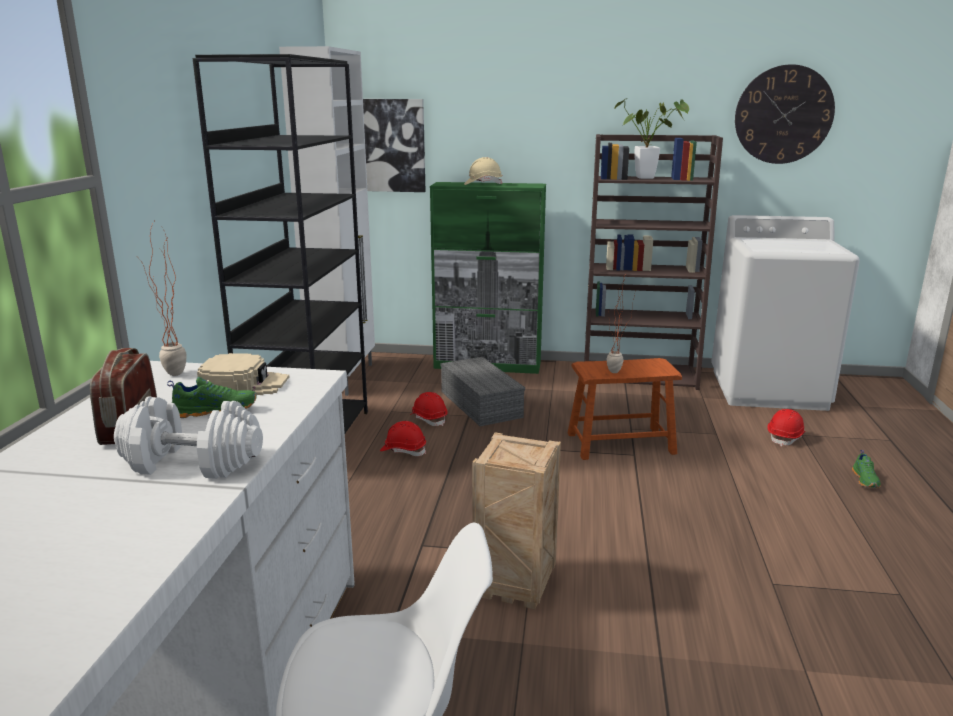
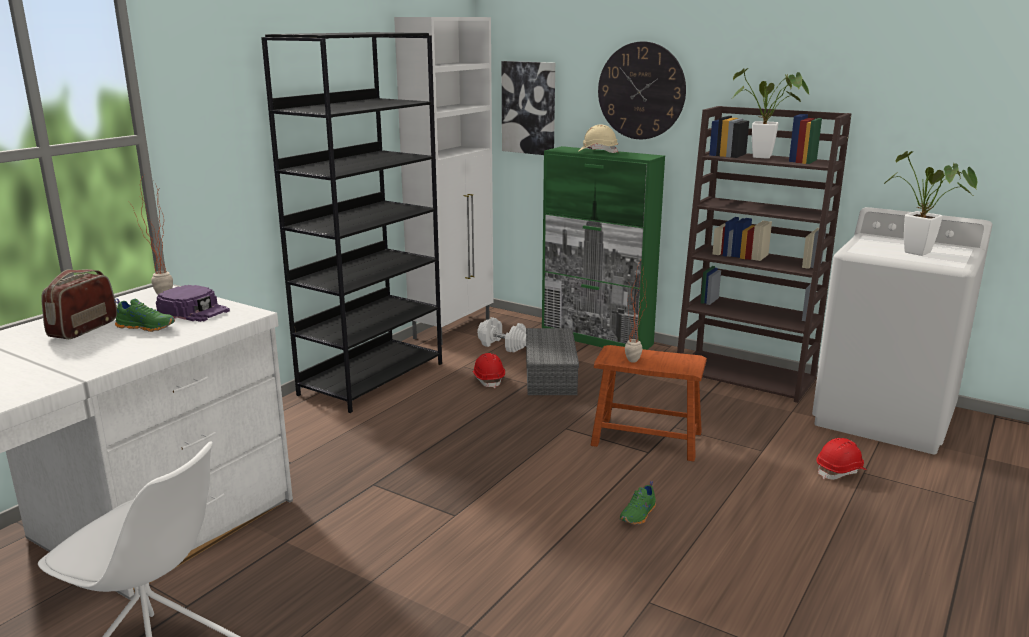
camera: 25 degrees right, 0 degrees up
white dumbbell [114,397,263,479] -> white dumbbell moved to [477,317,526,352]
beige cap [197,353,289,395] -> purple cap [156,285,230,322]
red hard hat [380,421,426,456] -> none
crate [472,432,561,609] -> none
wall clock [735,64,835,164] -> wall clock moved to [598,42,686,139]
green shoe [852,450,881,488] -> green shoe moved to [620,481,656,525]
none -> potted plant [883,151,977,256]

